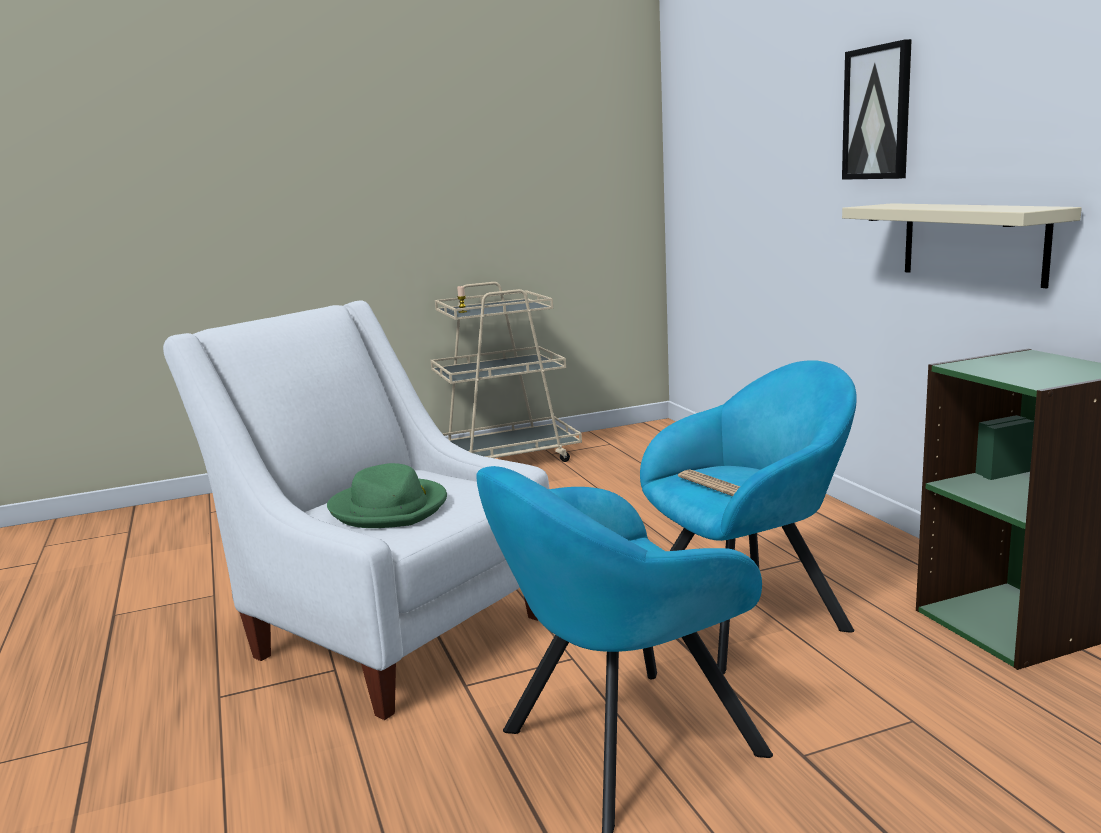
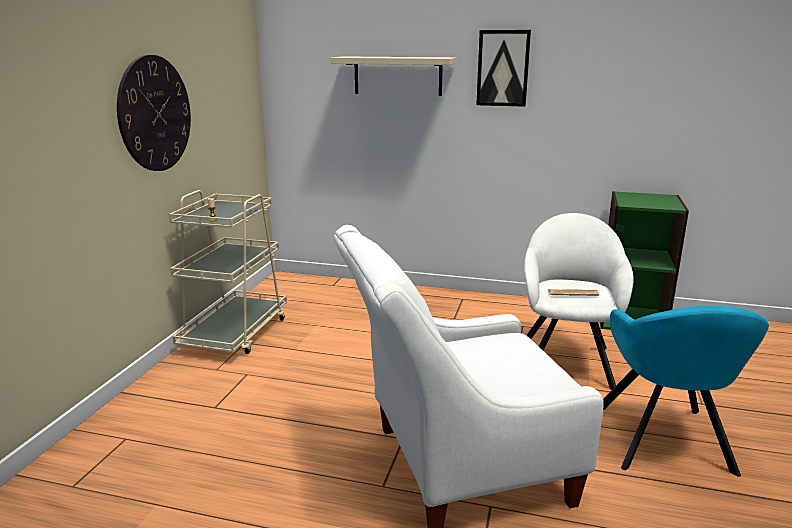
camera: 55 degrees left, 5 degrees up
green hat [327,463,447,528] -> none
turquoise armchair [640,360,856,674] -> white armchair [524,213,634,390]
beige shelf [842,203,1082,288] -> beige shelf moved to [331,56,456,96]
none -> wall clock [117,55,191,171]

